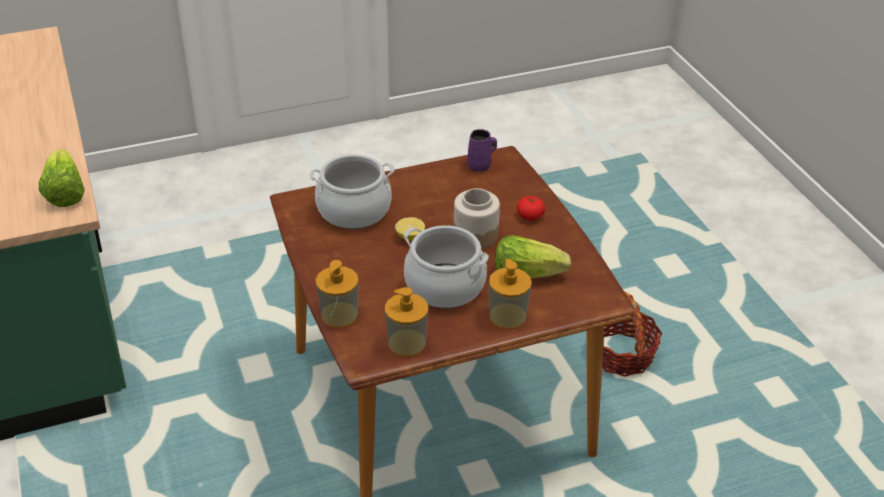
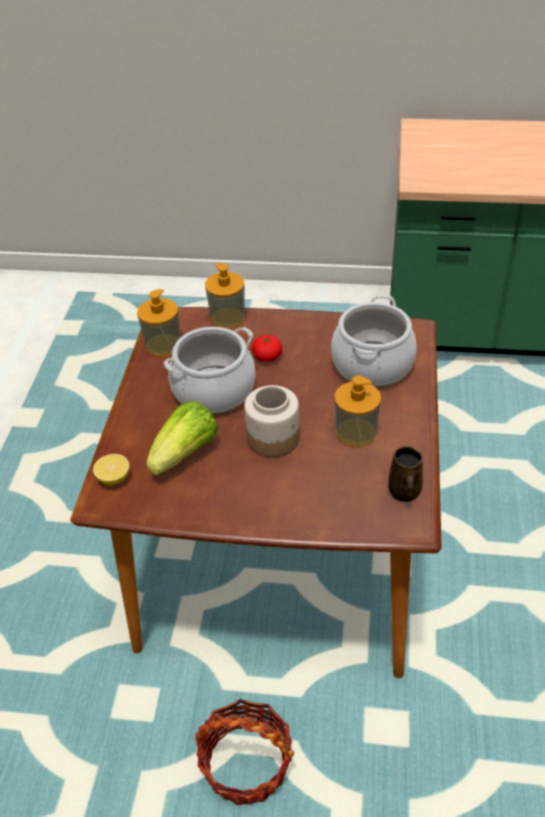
camera: 120 degrees right, 5 degrees up
lettuce [39,149,85,207] -> none
lemon [395,217,425,241] -> lemon moved to [93,454,130,486]
purple mug [467,129,497,172] -> brown mug [388,446,423,502]
soap dispenser [489,259,532,329] -> soap dispenser moved to [334,376,381,448]
tomato [517,196,545,221] -> tomato moved to [252,335,282,362]

